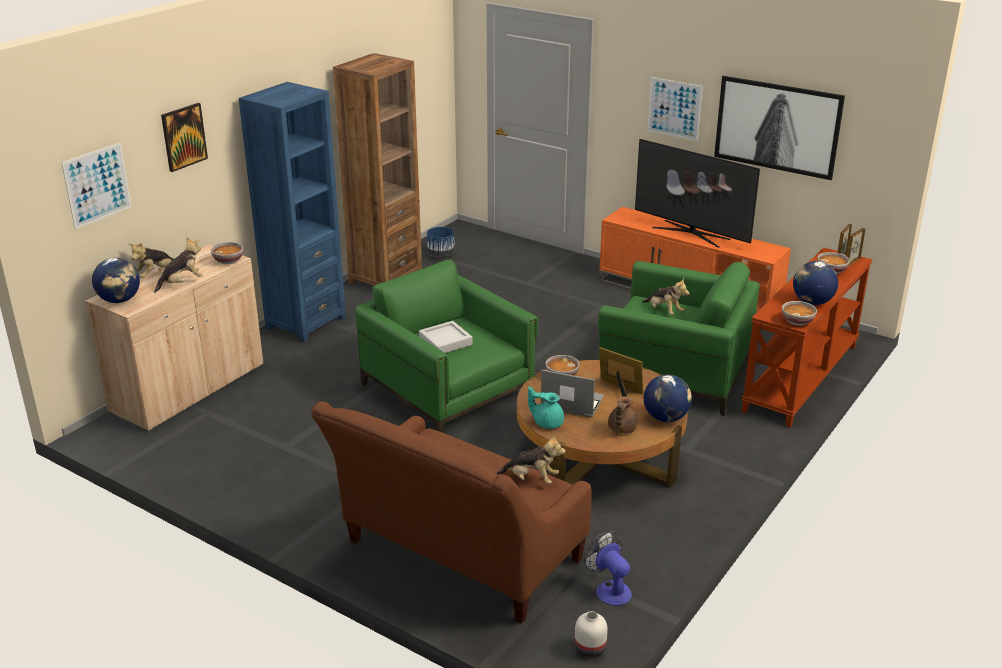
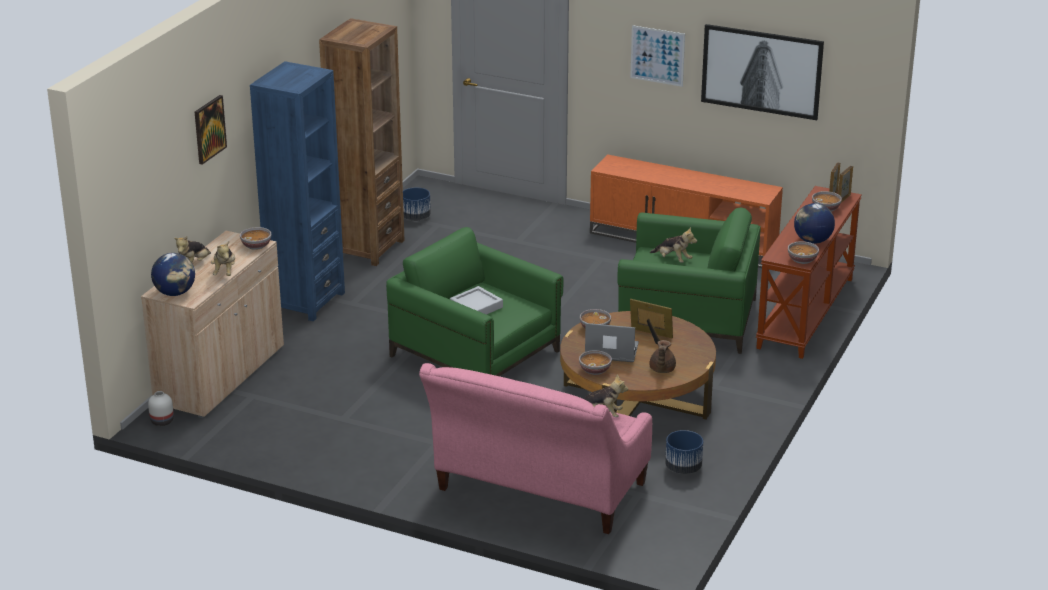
camera: 10 degrees left, 0 degrees up
picture [61,142,132,229] -> none
plush toy [154,237,203,293] -> plush toy turned 135 degrees clockwise [211,242,235,276]
brown sofa [311,402,592,624] -> pink sofa [419,363,652,534]
turquoise teapot [528,386,564,429] -> bowl [579,350,612,375]
white vase [575,611,608,658] -> white vase moved to [148,391,174,426]
fan [584,531,632,606] -> none
television [635,139,760,248] -> none
globe [644,374,692,422] -> none
none -> blue planter [665,430,703,474]

